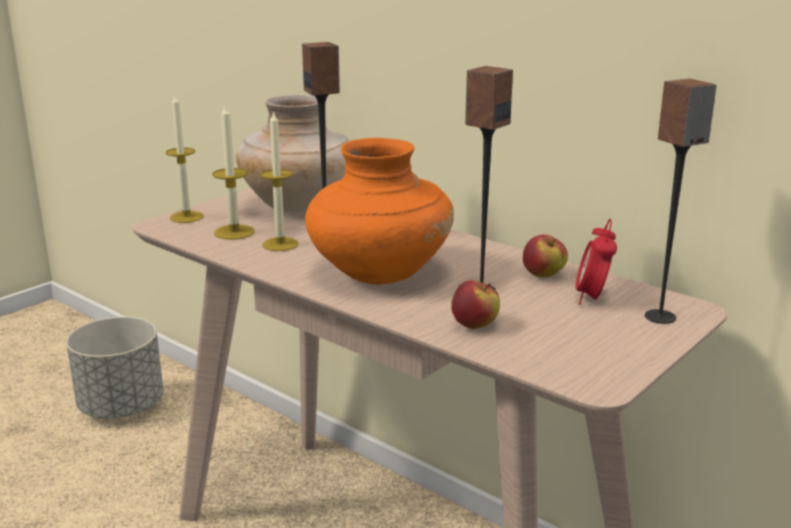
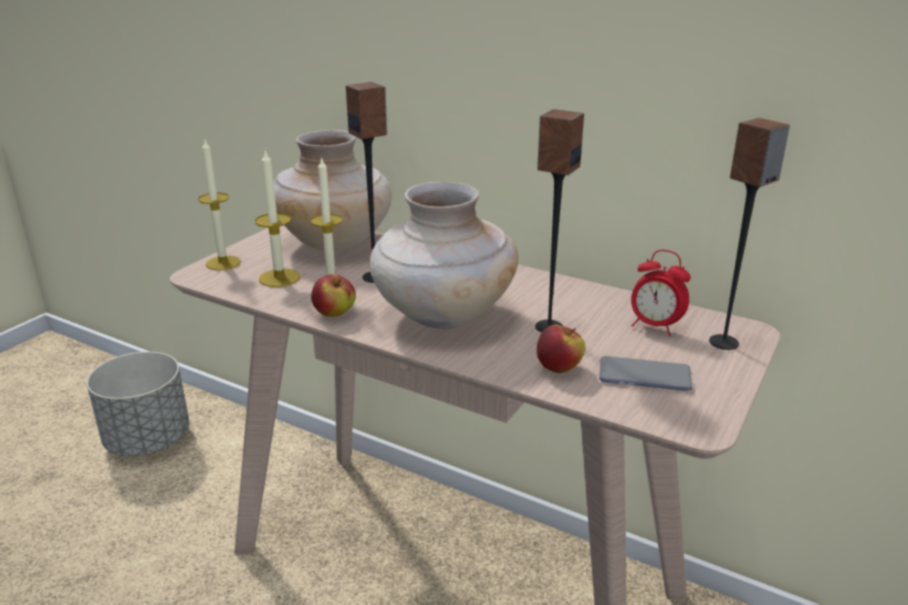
camera: 10 degrees left, 5 degrees up
orange vase [305,138,454,284] -> beige vase [370,182,518,329]
apple [523,234,568,277] -> apple moved to [311,274,356,317]
alarm clock [575,219,617,305] -> alarm clock turned 60 degrees counterclockwise [631,250,691,336]
none -> phone [599,356,693,391]

